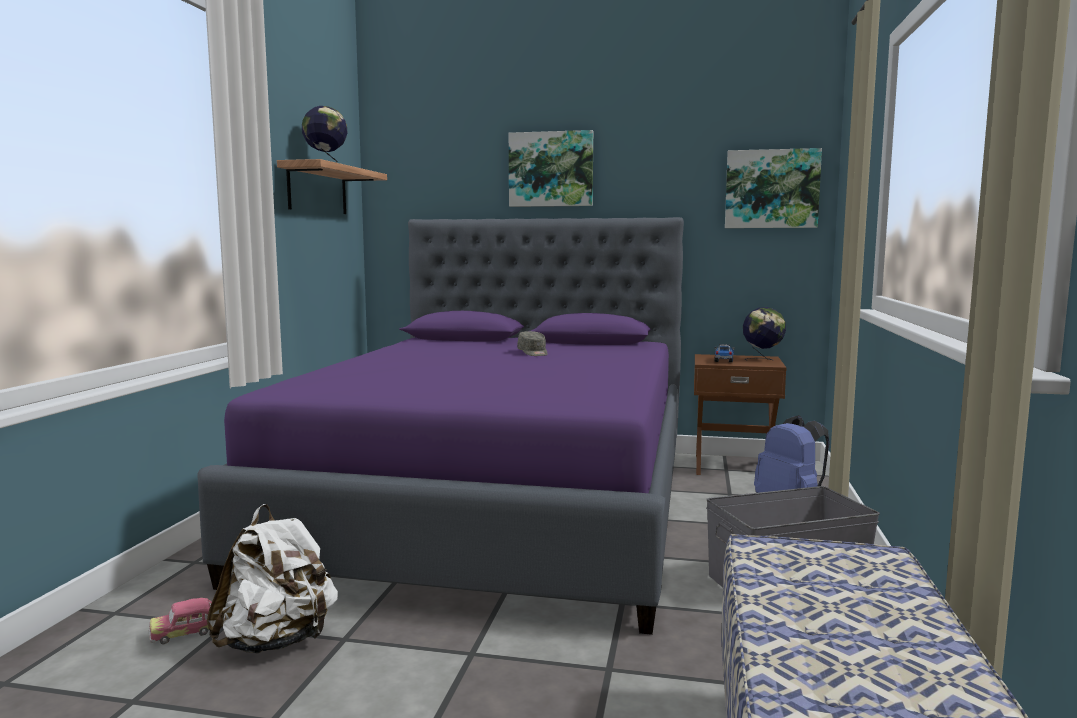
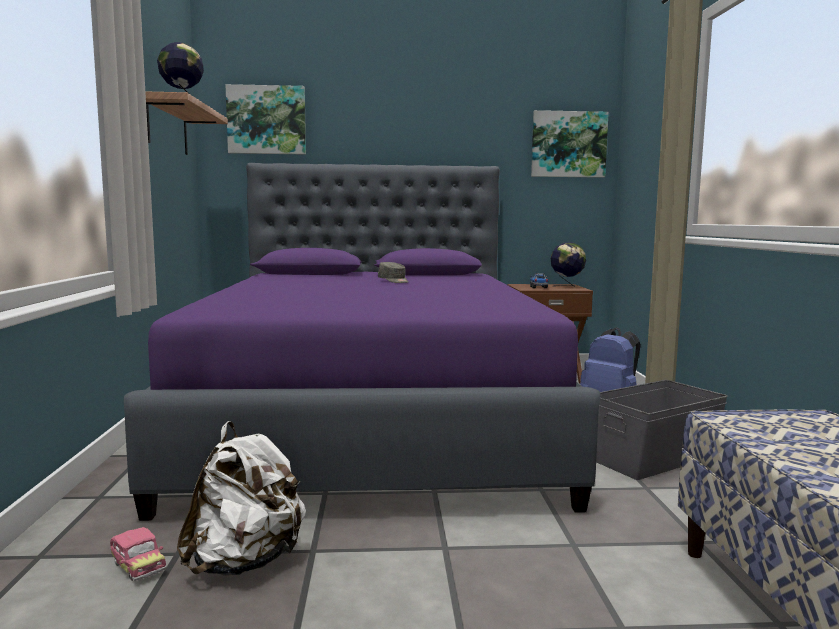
camera: 15 degrees left, 0 degrees up
toy car [149,598,212,645] -> toy car turned 90 degrees counterclockwise [110,527,167,581]
picture [509,130,593,207] -> picture moved to [225,84,306,155]

